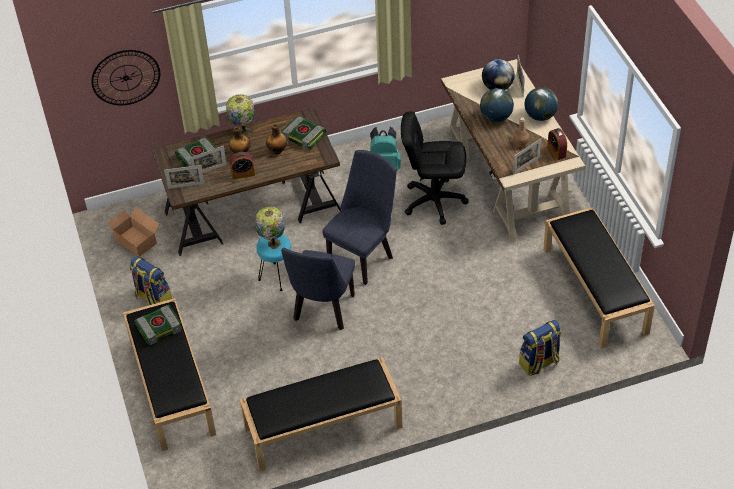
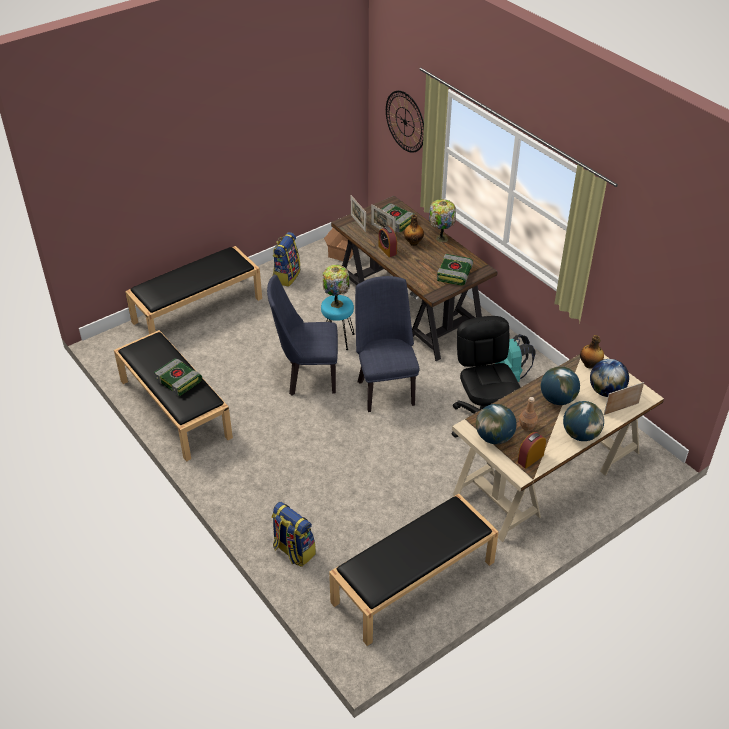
camera: 70 degrees right, 5 degrees down
book [134,305,182,345] -> book moved to [154,358,202,396]
bottle [266,124,287,154] -> bottle moved to [580,335,604,368]
blue chair [322,150,396,285] -> blue chair turned 120 degrees counterclockwise [355,276,419,412]
picture frame [513,139,541,175] -> globe [476,404,517,444]

